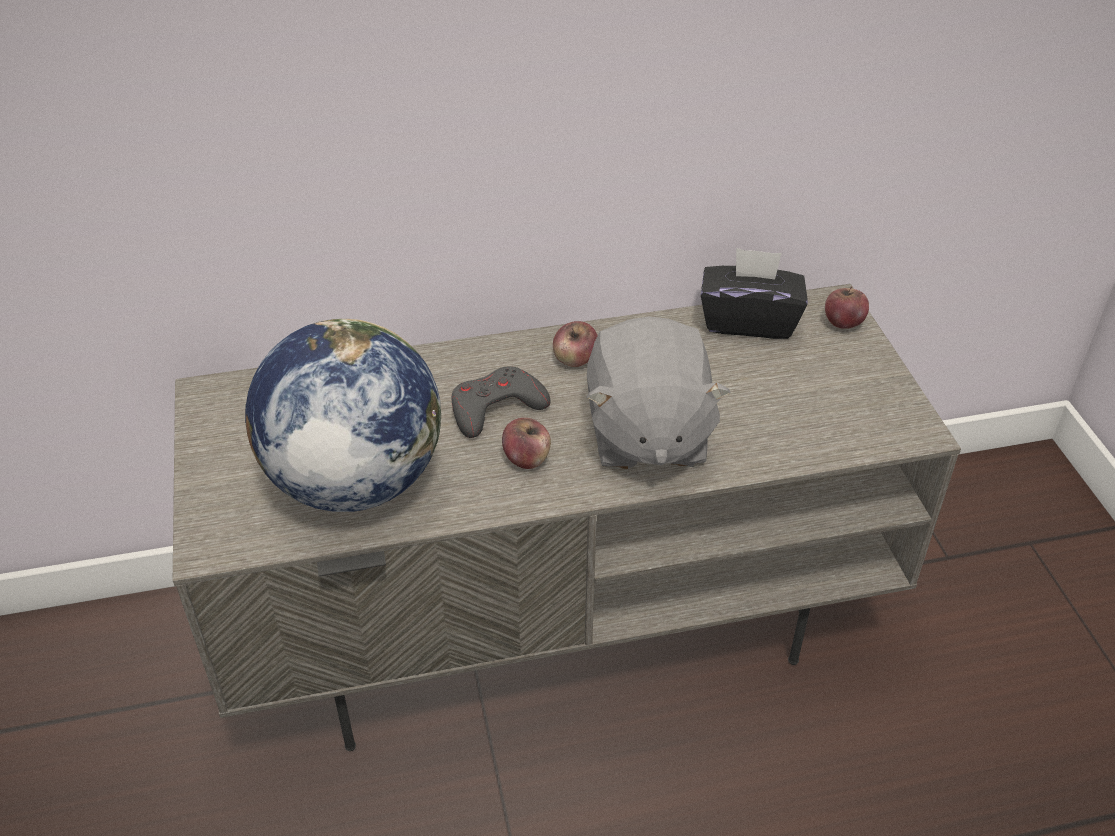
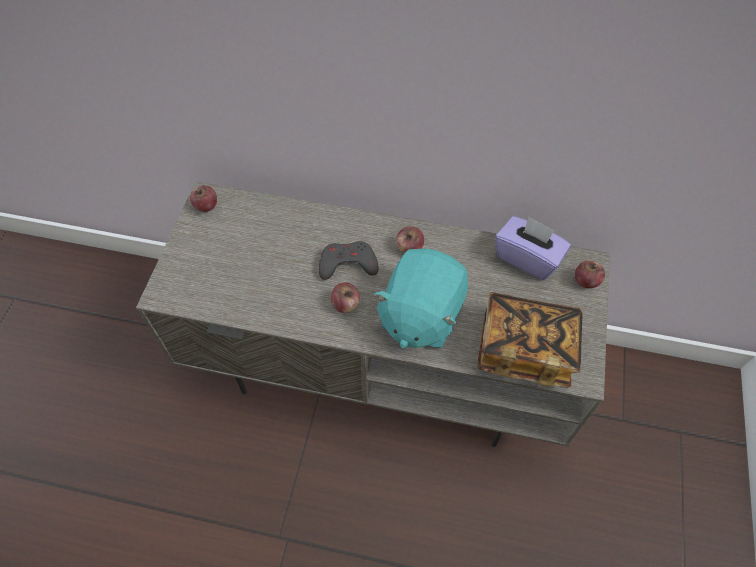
camera: 25 degrees right, 15 degrees up
globe [245,319,441,512] -> none
grey plush toy [586,317,731,470] -> turquoise plush toy [373,248,468,348]
black tissue box [701,248,808,339] -> purple tissue box [495,216,571,280]
none -> apple [190,185,217,212]
none -> book [477,292,583,388]

